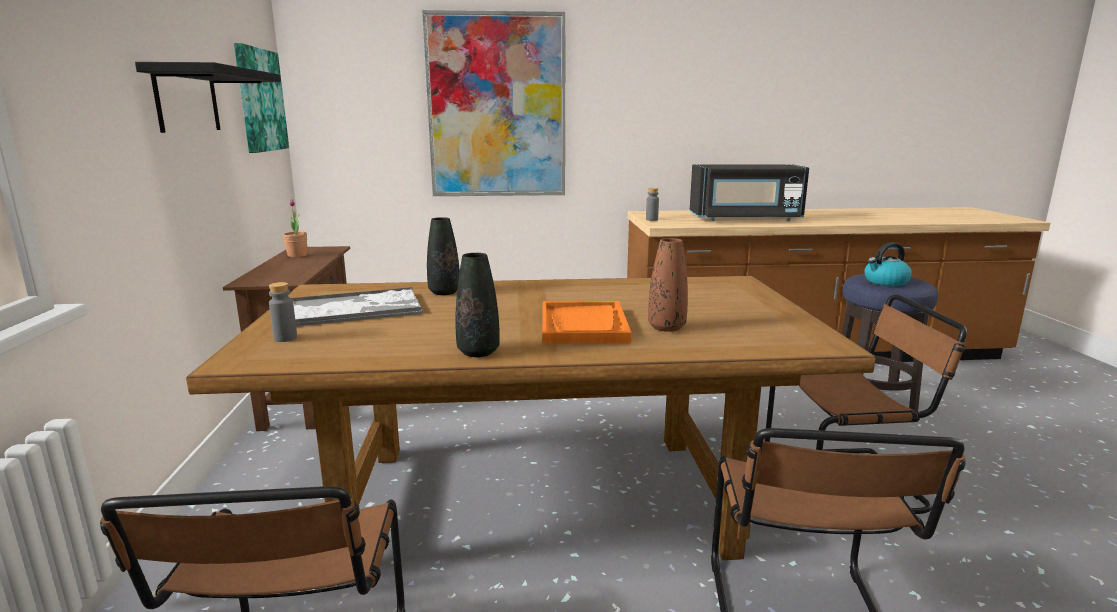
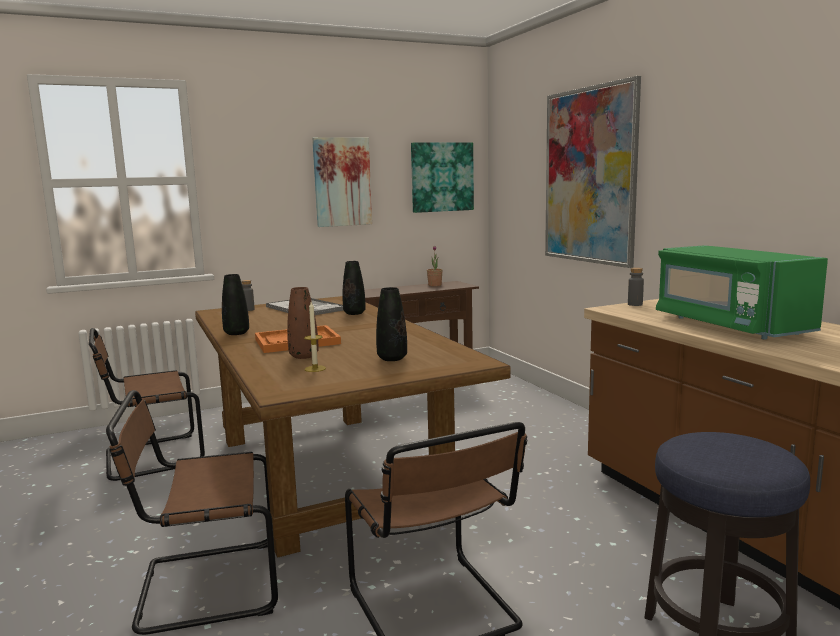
camera: 70 degrees right, 5 degrees down
black shelf [135,62,281,133] -> picture [312,137,372,227]
black microwave [690,164,809,221] -> green microwave [656,245,828,340]
kettle [864,242,912,286] -> none
none -> candle [304,302,326,372]
none -> black vase [376,287,407,361]

